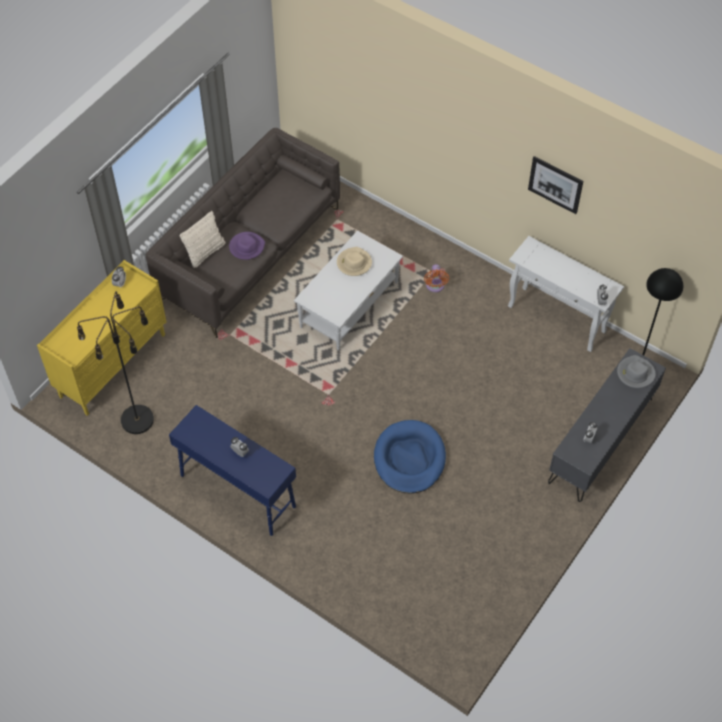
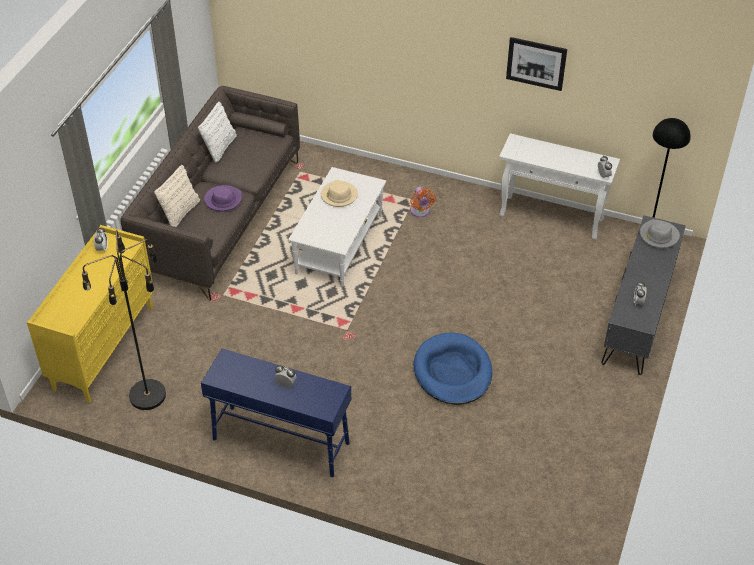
camera: 15 degrees left, 10 degrees down
none -> white pillow [198,102,237,162]

